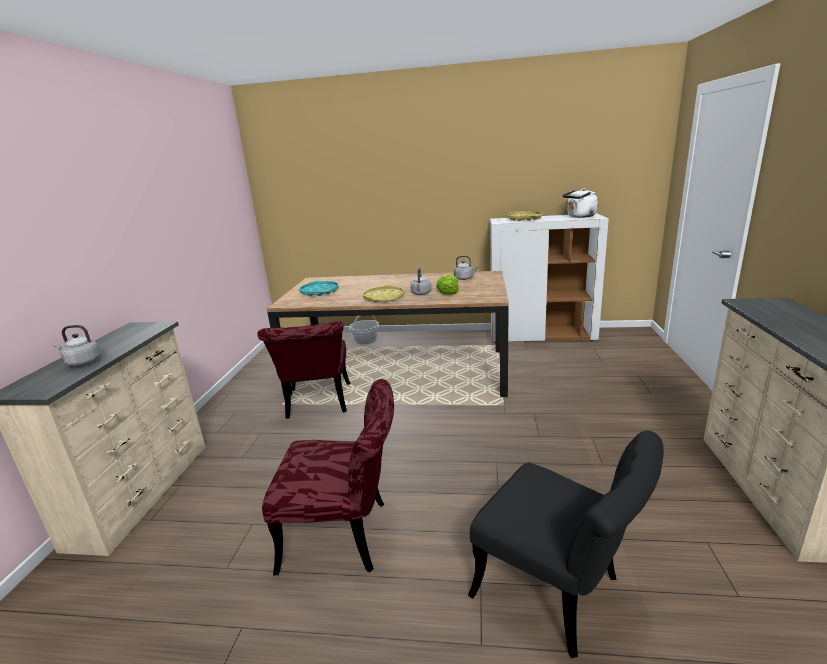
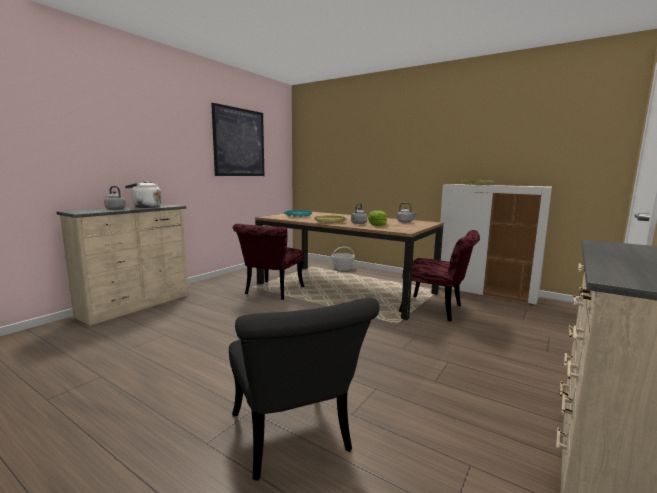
camera: 25 degrees right, 10 degrees down
red chair [262,379,394,575] -> red chair moved to [399,230,480,321]
white kettle [563,189,598,218] -> white kettle moved to [125,181,162,208]
none -> picture [211,103,264,176]

